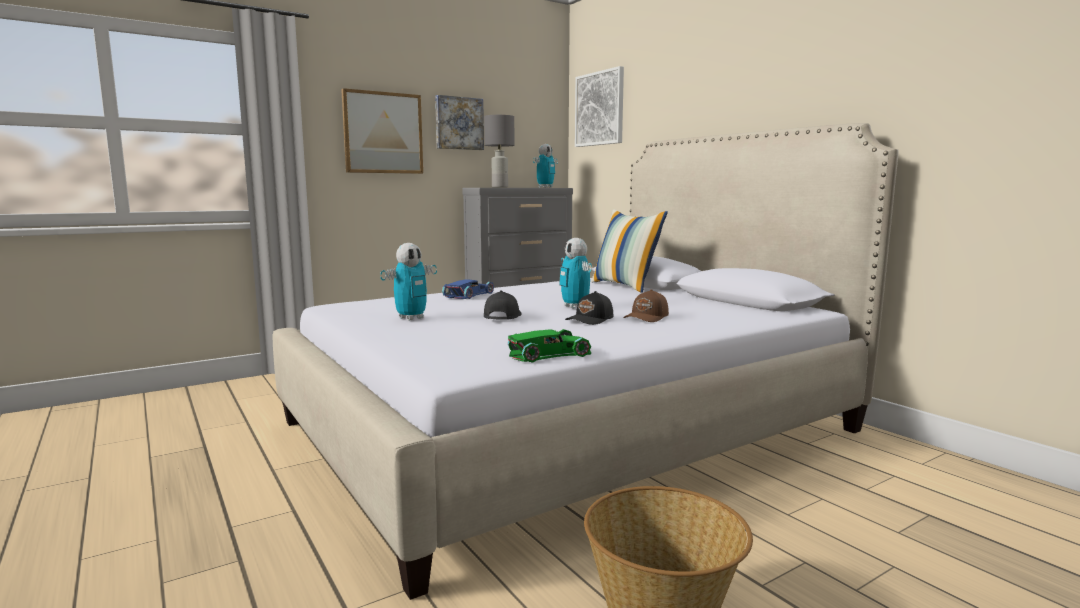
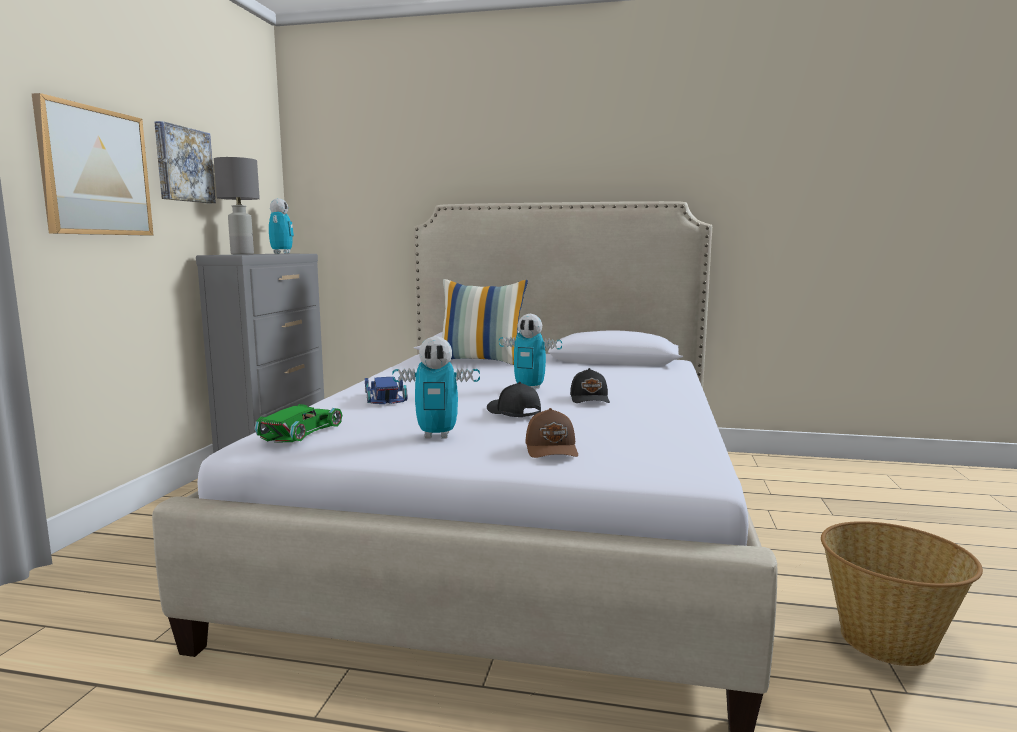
camera: 45 degrees left, 0 degrees up
toy robot [380,243,437,321] -> toy robot turned 90 degrees clockwise [392,336,480,438]
green toy car [507,329,591,363] -> green toy car moved to [254,404,342,442]
picture [575,66,624,147] -> none
brown cap [623,289,669,322] -> brown cap moved to [526,408,578,458]

